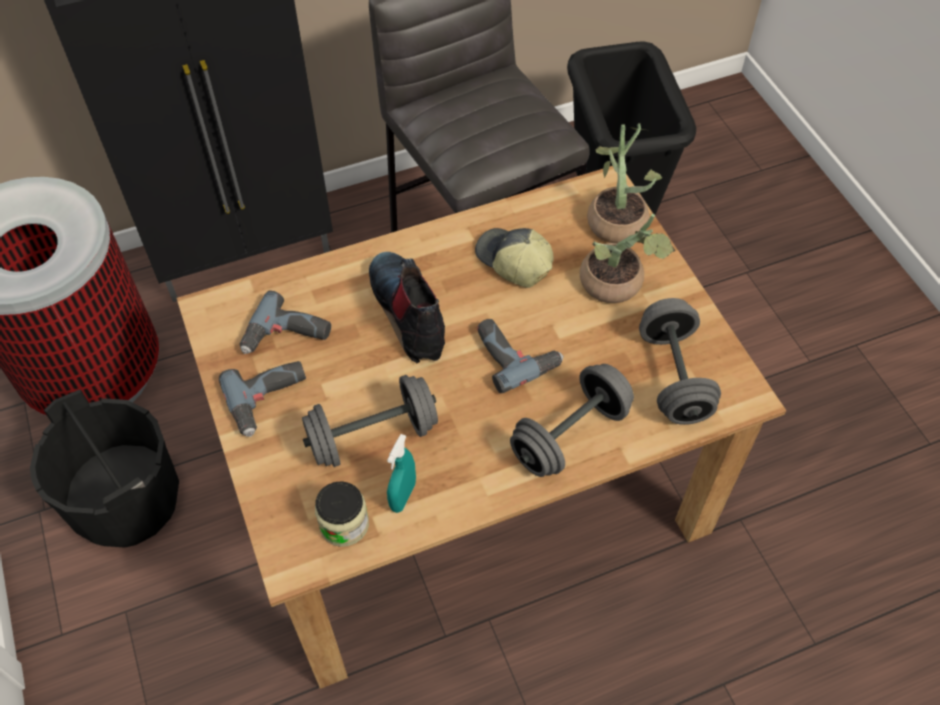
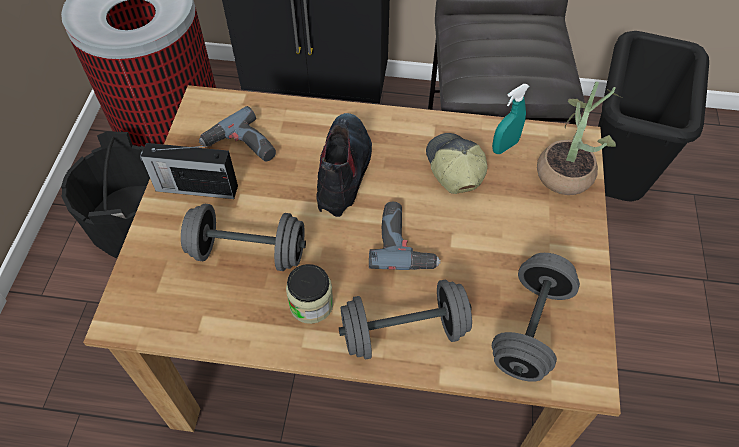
camera: 30 degrees right, 0 degrees up
power drill [219,361,306,437] -> radio [140,143,238,199]
jar [315,481,369,547] -> jar moved to [286,264,334,324]
turquoise spray bottle [387,434,416,513] -> turquoise spray bottle moved to [492,84,529,154]
potted plant [580,214,675,303] -> none

